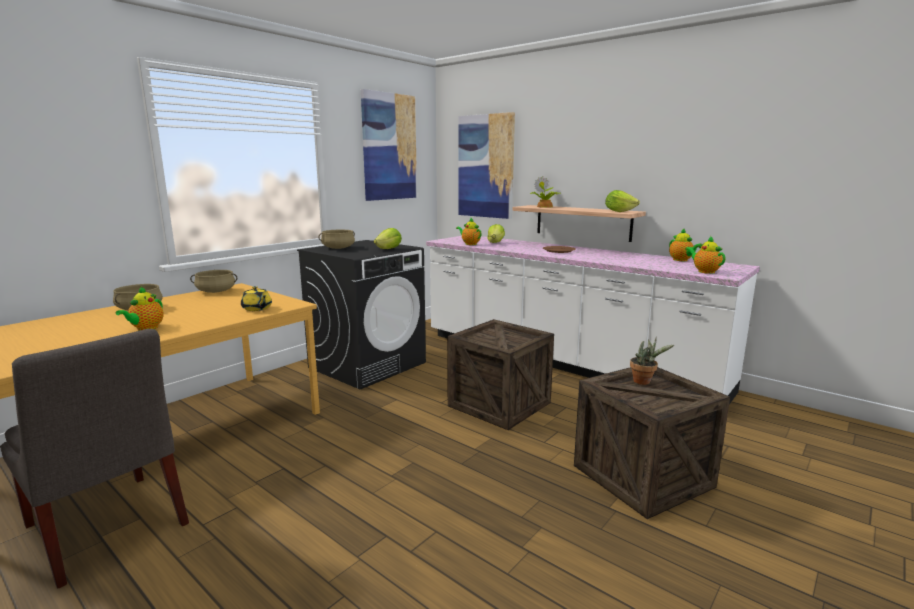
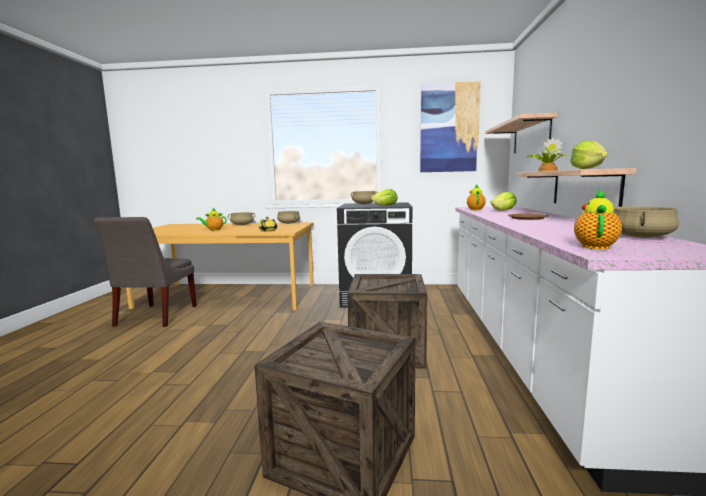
camera: 55 degrees right, 5 degrees down
picture [459,112,515,219] -> shelf [485,113,557,153]
potted plant [630,337,674,385] -> none
teapot [669,228,700,261] -> beige cooking pot [614,206,679,238]

